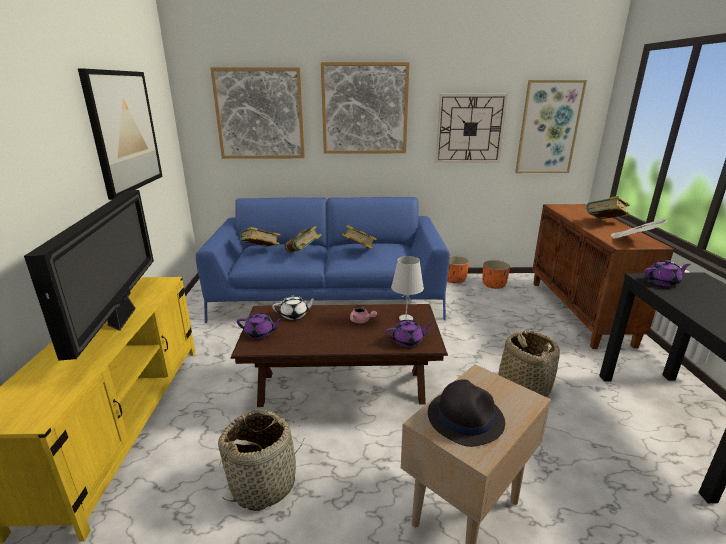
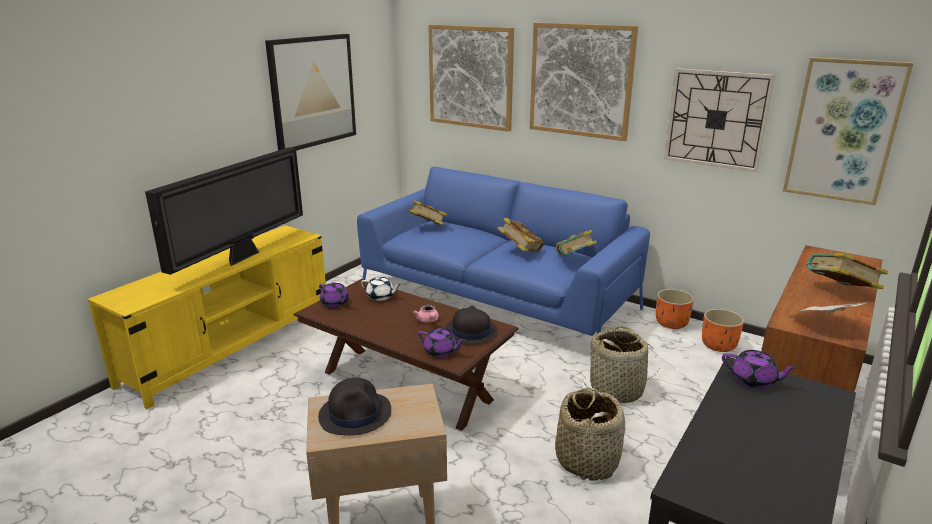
camera: 35 degrees right, 0 degrees up
basket [218,409,304,511] -> basket moved to [584,326,659,403]
book [284,226,322,253] -> book moved to [556,230,597,255]
white table lamp [391,256,424,321] -> black hat [445,306,498,345]

